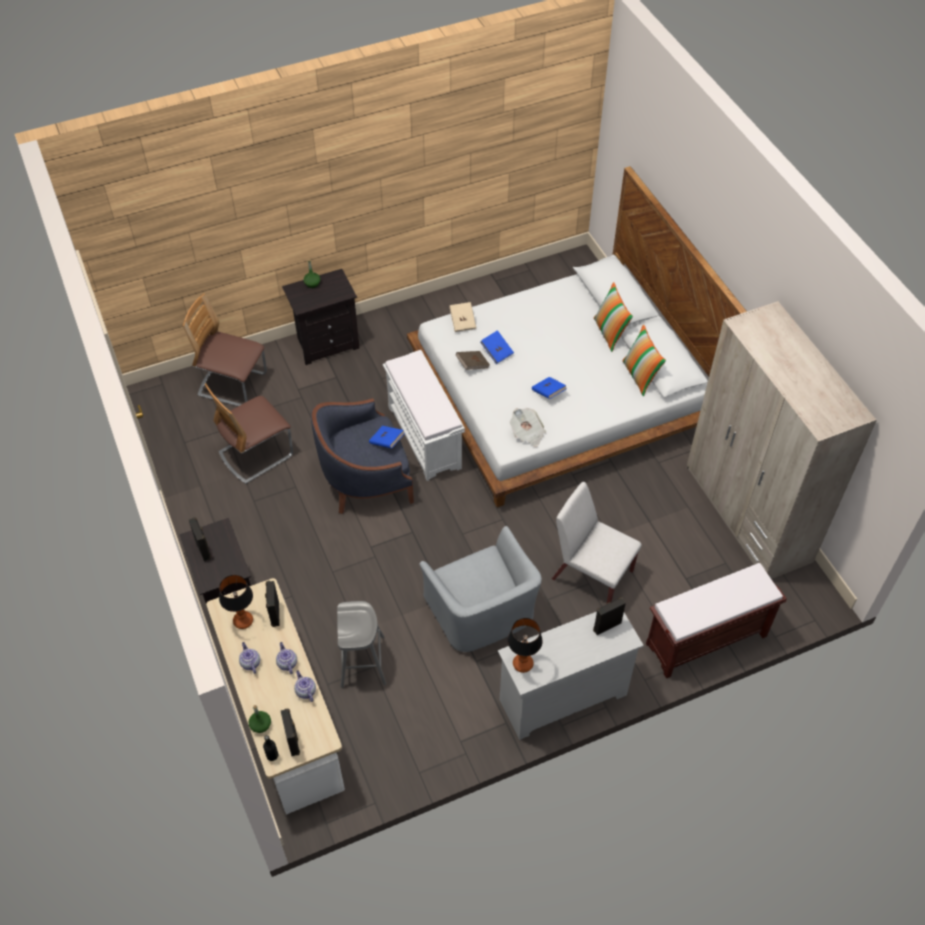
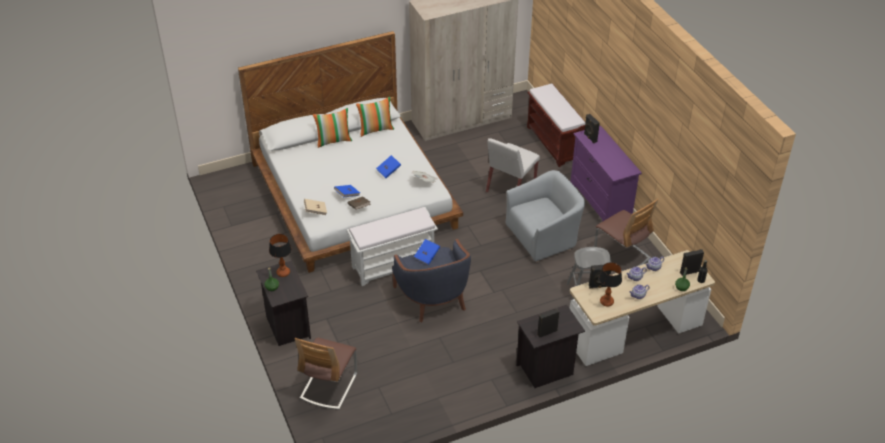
camera: 90 degrees left, 10 degrees down
chair [205,383,293,484] -> chair moved to [594,199,659,271]
white dresser [498,612,644,740] -> purple dresser [570,126,642,221]
table lamp [508,618,543,673] -> table lamp moved to [269,234,292,277]

